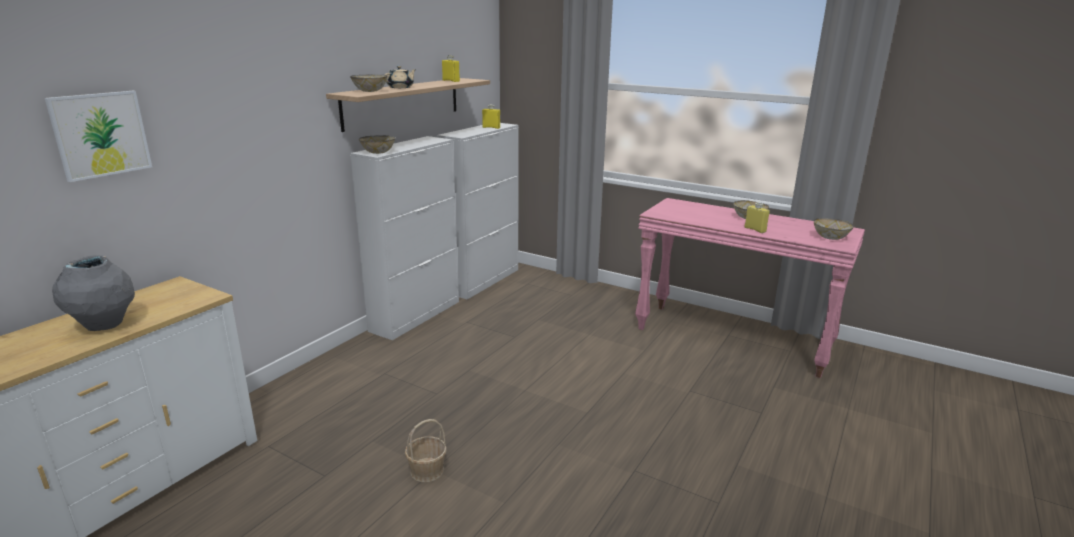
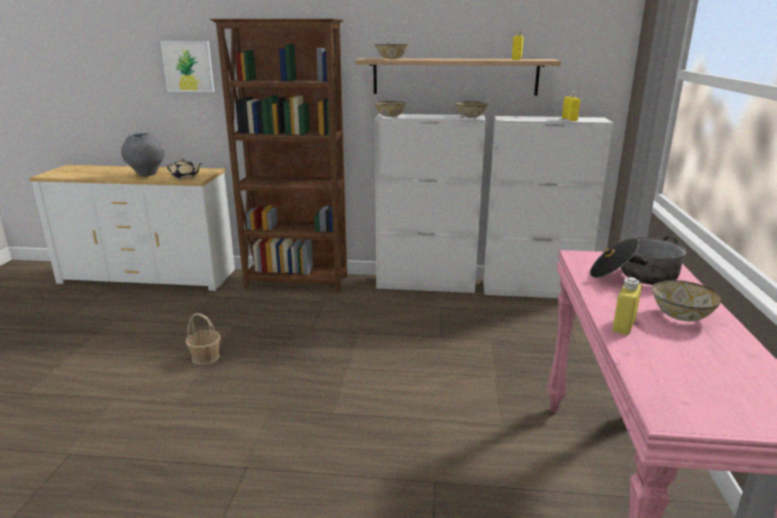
camera: 65 degrees right, 0 degrees up
beige teapot [384,66,416,88] -> beige teapot moved to [166,159,202,179]
bowl [814,218,854,240] -> bowl moved to [455,101,488,118]
none -> brown bookcase [210,19,347,293]
none -> cooking pot [590,236,686,285]

